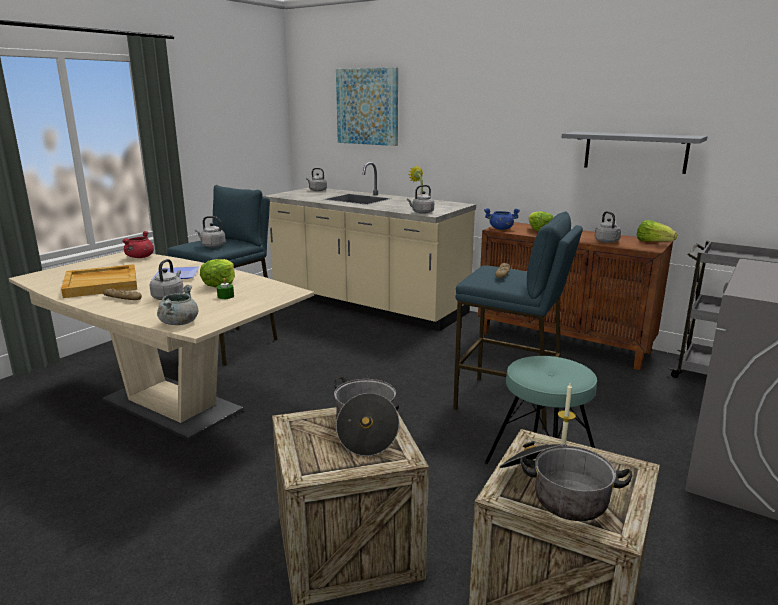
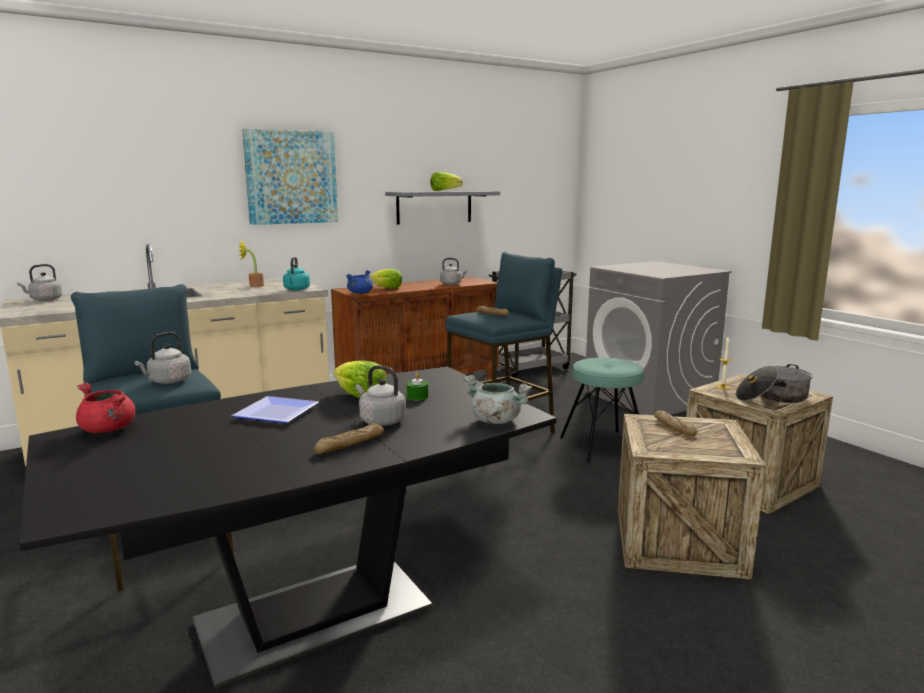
camera: 65 degrees left, 5 degrees down
beige dining table [9,252,314,440] -> black dining table [19,367,557,689]
beige tray [61,264,137,298] -> none
cooking pot [334,377,399,456] -> bread [654,411,697,436]
picture [336,67,398,146] -> picture moved to [242,128,338,225]
grey kettle [407,185,434,214] -> turquoise kettle [283,257,310,291]
lettuce [637,220,677,242] -> lettuce moved to [430,171,462,191]

